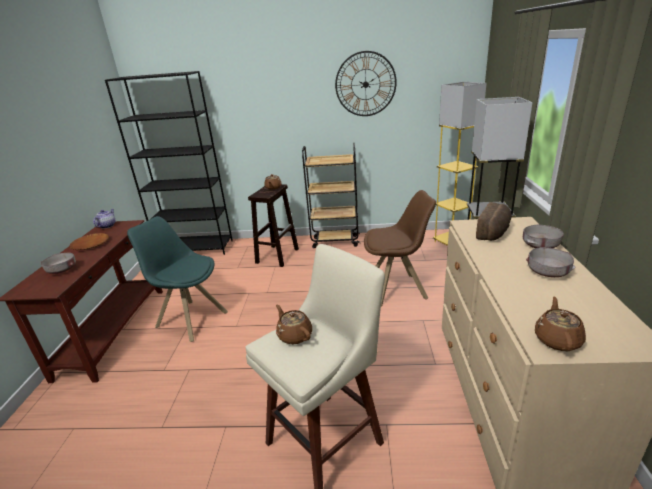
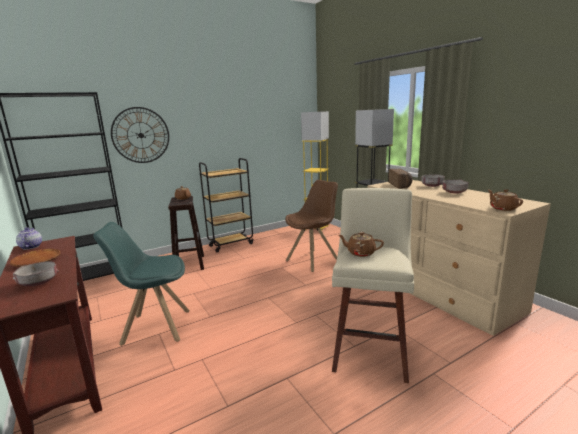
camera: 35 degrees left, 10 degrees down
wall clock [335,51,397,116] -> wall clock moved to [111,107,169,163]

